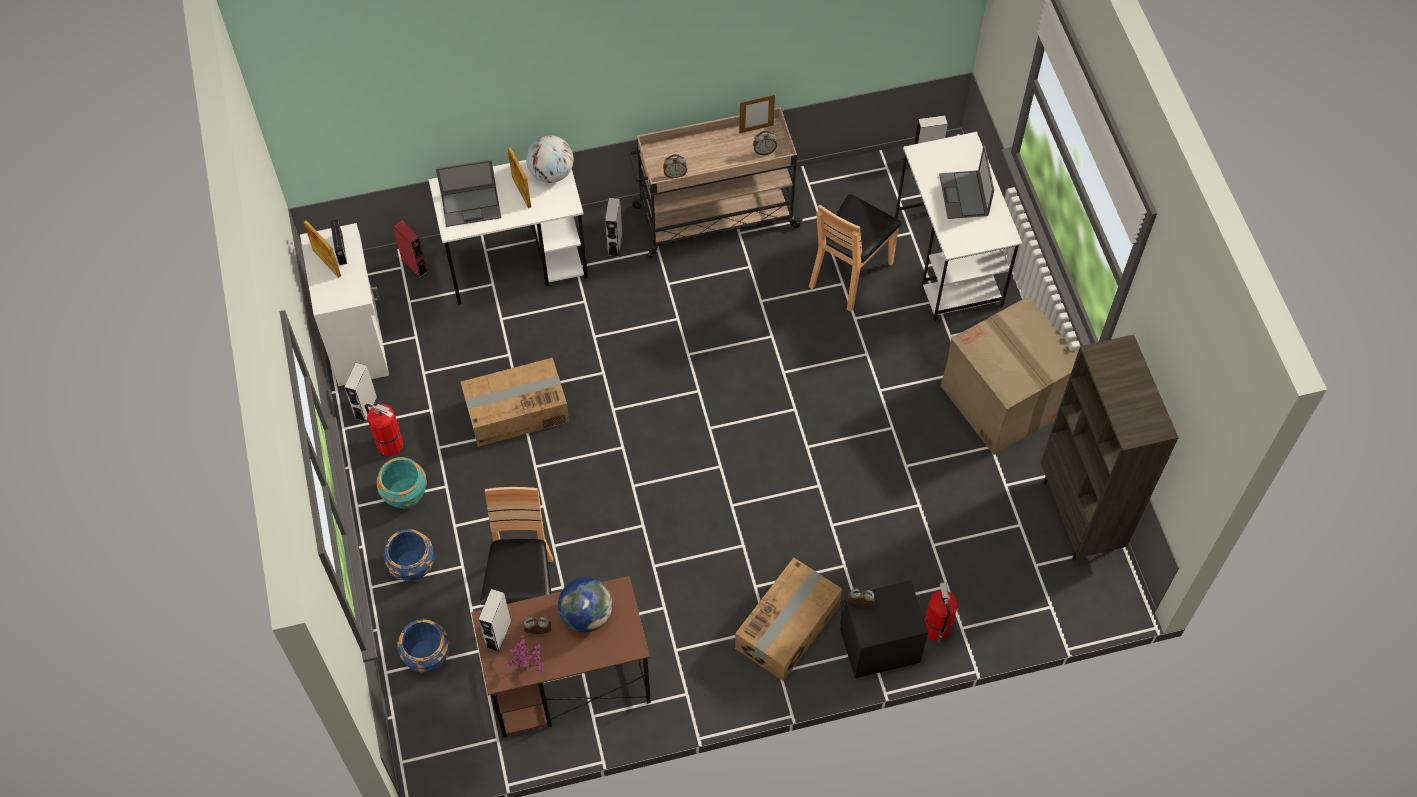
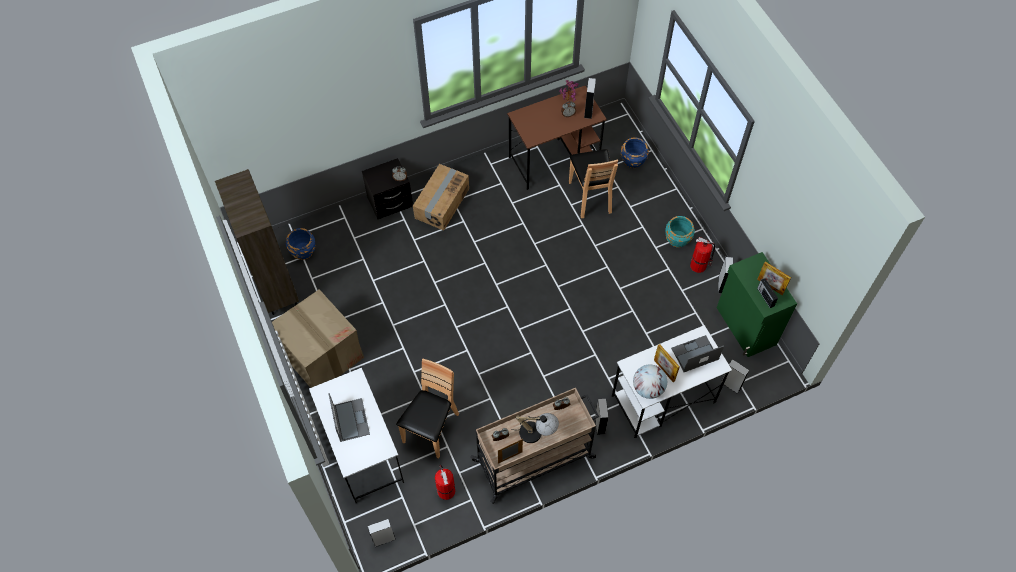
camera: 170 degrees right, 0 degrees up
white cabinet [300,223,389,386] -> green cabinet [717,252,797,357]
blue planter [383,529,434,581] -> blue planter moved to [286,228,315,260]
red speaker [393,220,428,278] -> grey speaker [720,359,750,394]
cardboard box [461,358,569,447] -> none
globe [558,577,613,632] -> none
fire extinguisher [924,582,958,642] -> fire extinguisher moved to [435,465,455,500]
none -> table lamp [511,413,559,443]

